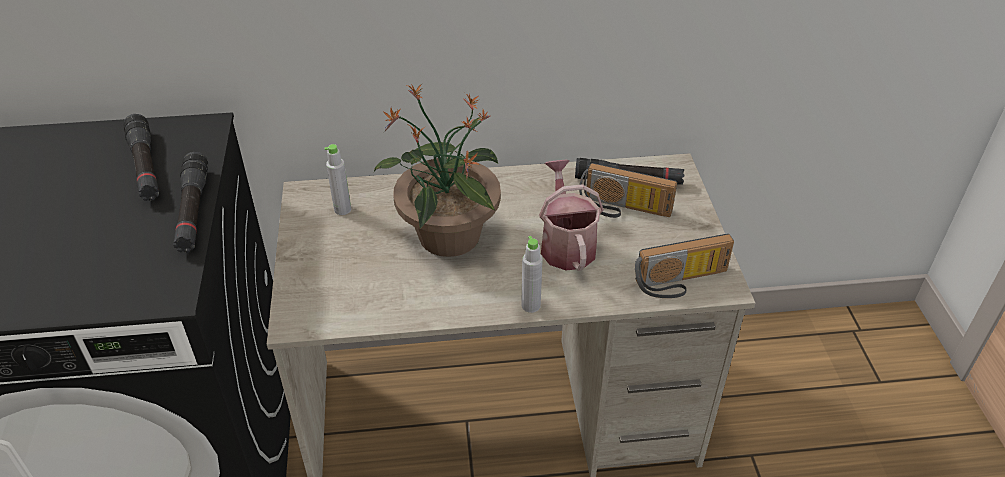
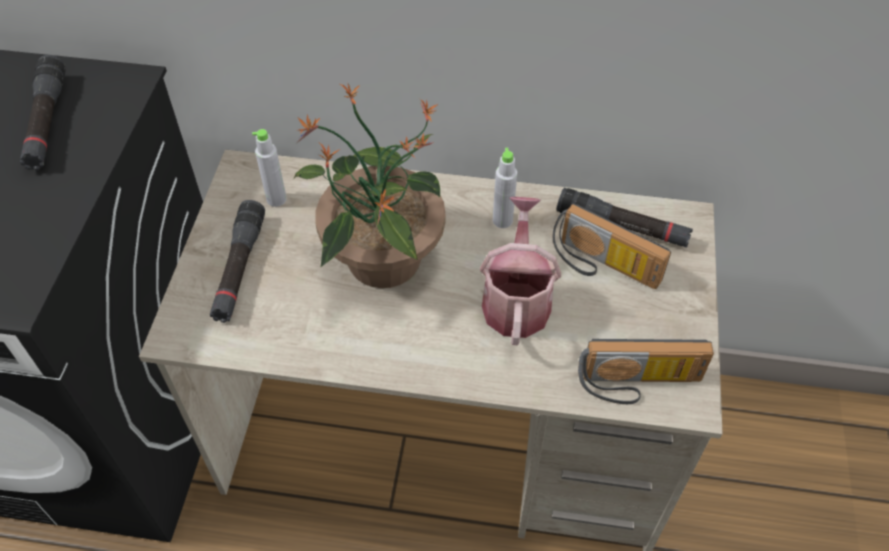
camera: 15 degrees right, 10 degrees up
black flashlight [173,152,208,253] -> black flashlight moved to [210,200,265,323]
grey bottle [521,236,543,313] -> grey bottle moved to [493,148,517,228]

